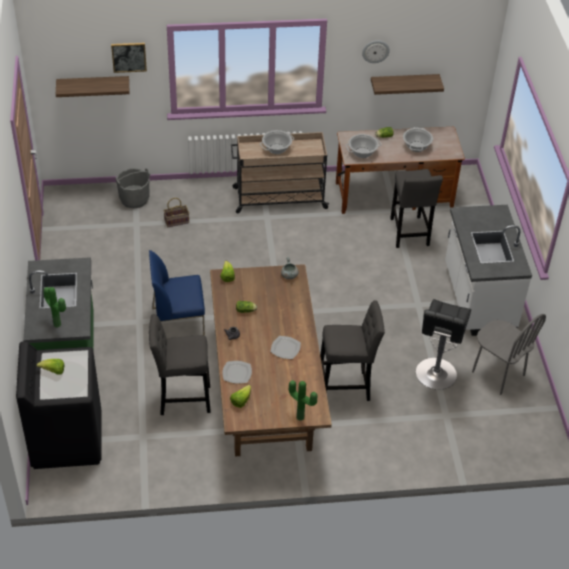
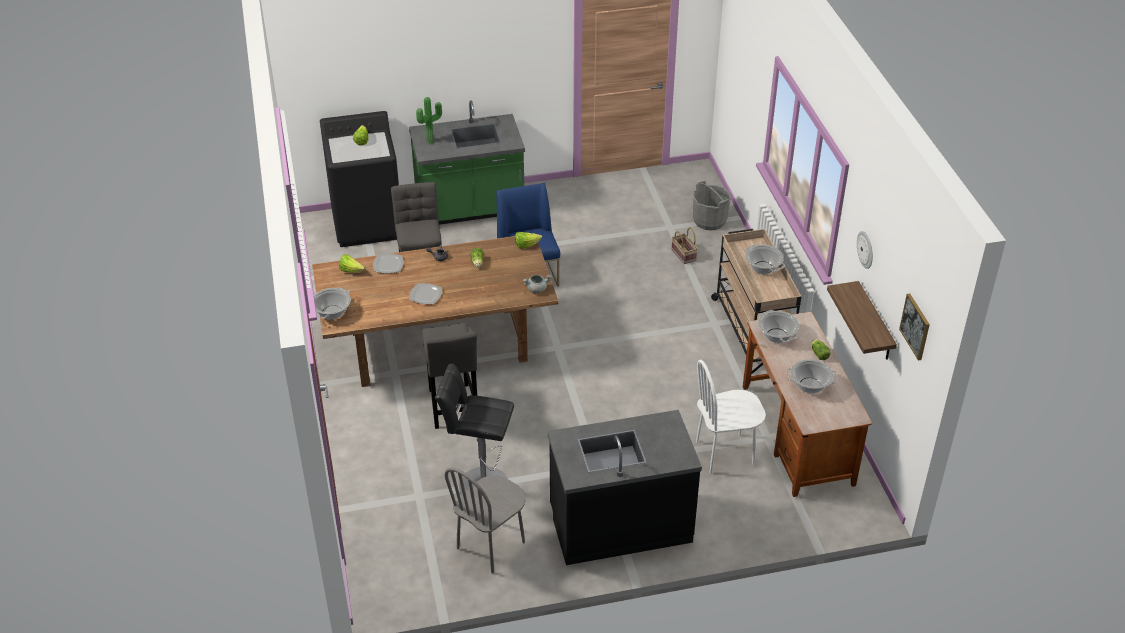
camera: 85 degrees right, 5 degrees down
shelf [56,76,130,97] -> none
picture [111,43,147,73] -> picture moved to [899,293,930,361]
potted plant [289,380,317,421] -> cooking pot [314,287,351,320]
grey stool [390,169,443,248] -> white chair [696,360,766,474]
white counter [445,205,532,336] -> black counter [547,410,702,565]

